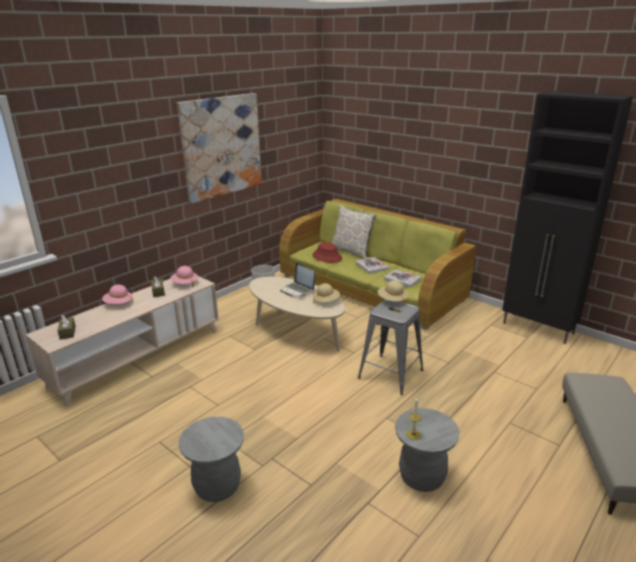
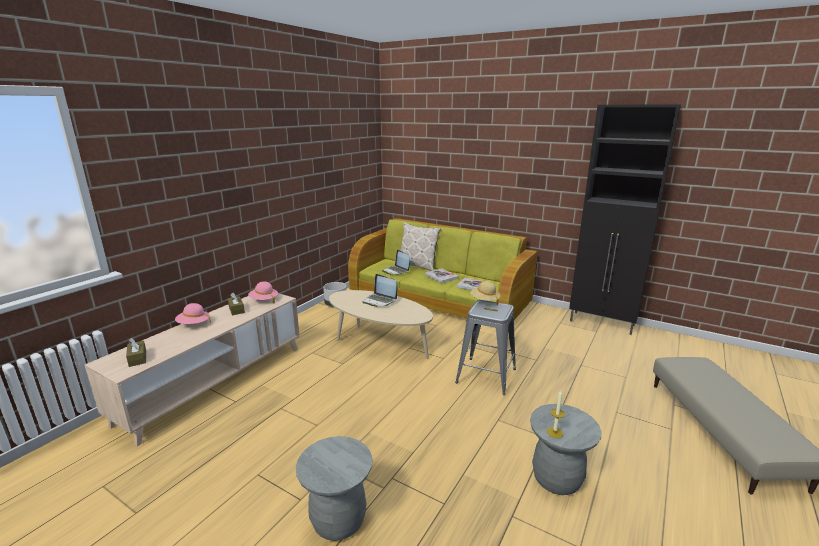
camera: 10 degrees left, 5 degrees down
picture [177,93,262,204] -> none
red hat [313,242,342,263] -> laptop [382,250,410,275]
beige hat [313,283,340,302] -> none

